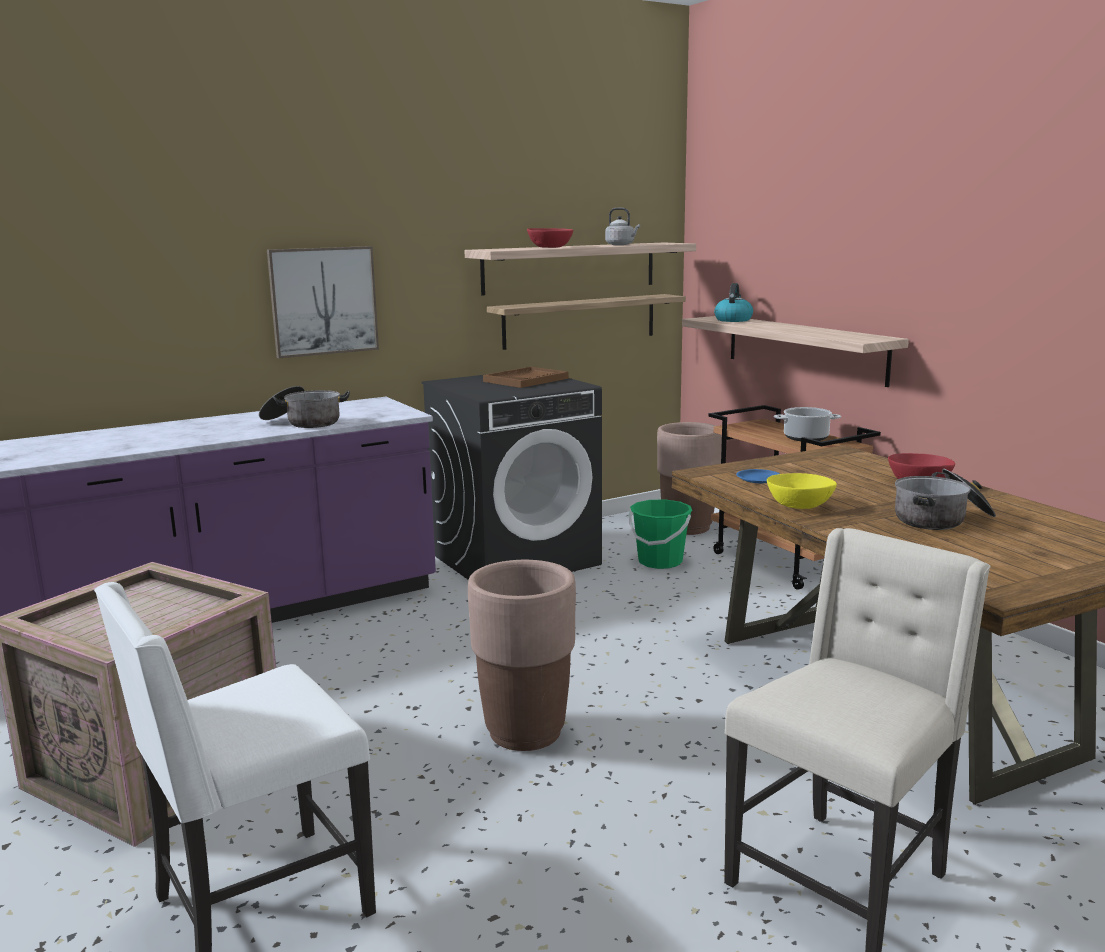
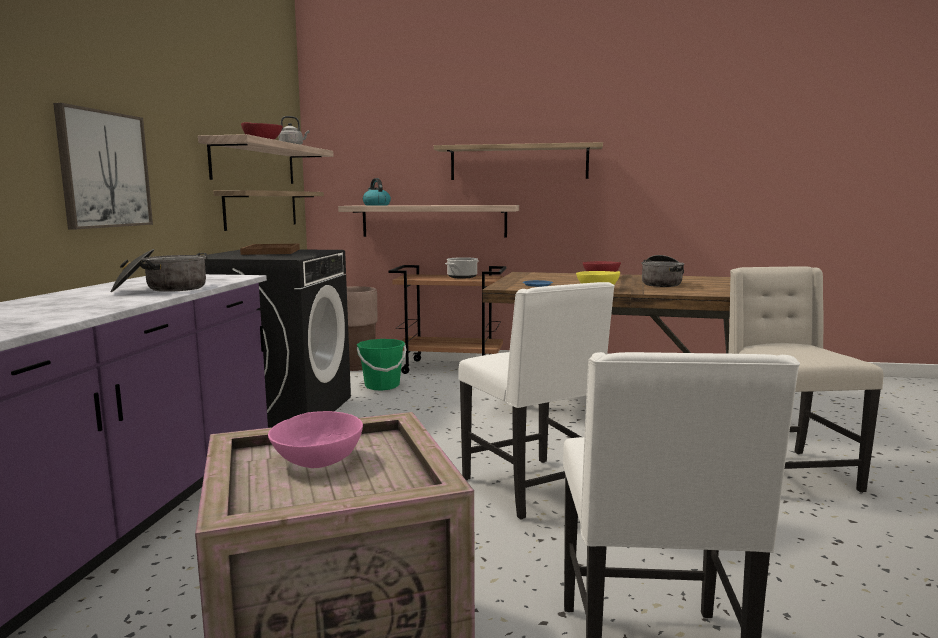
camera: 50 degrees left, 5 degrees down
brown planter [468,560,576,751] -> white chair [459,282,615,520]
none -> pink bowl [268,411,363,468]
none -> shelf [434,142,603,180]

